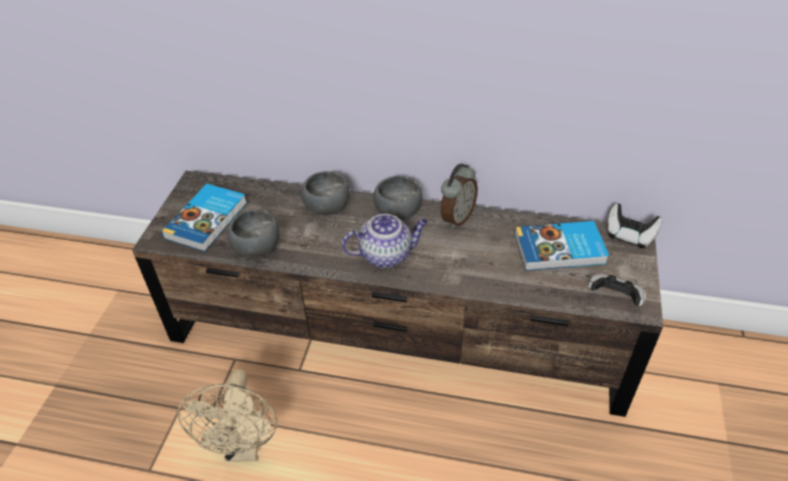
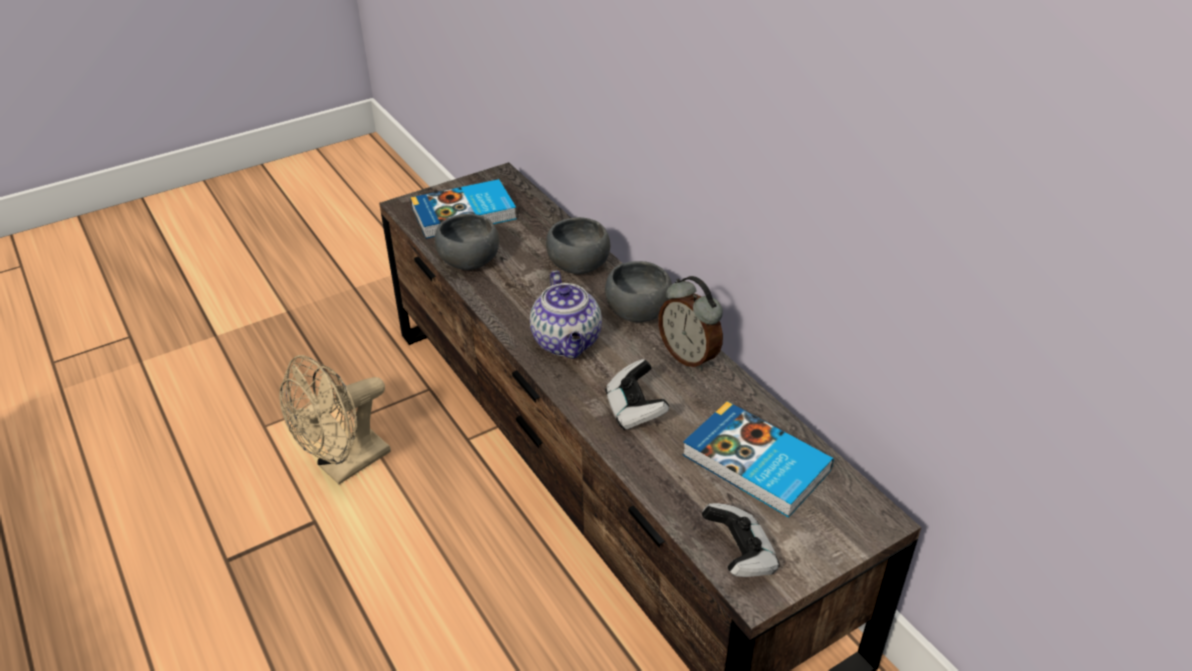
camera: 45 degrees right, 5 degrees down
teapot [342,214,428,268] -> teapot turned 45 degrees clockwise [530,270,602,358]
alarm clock [441,164,478,229] -> alarm clock turned 60 degrees clockwise [658,276,723,371]
game controller [607,203,663,248] -> game controller moved to [605,359,669,431]

